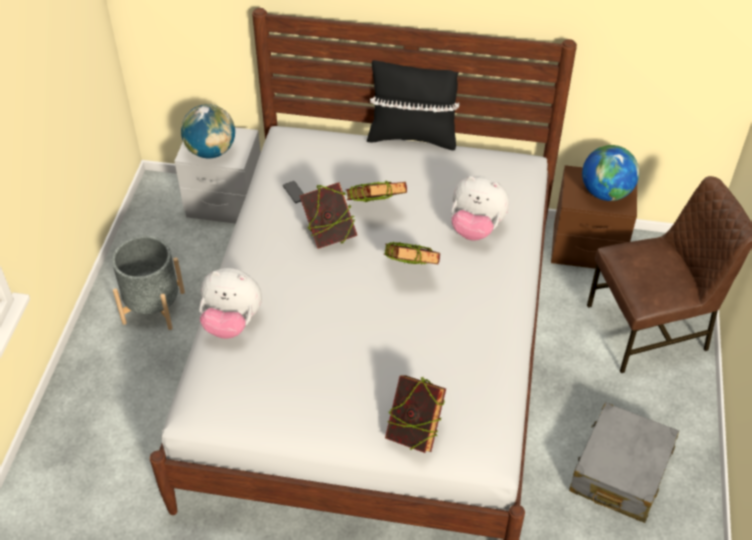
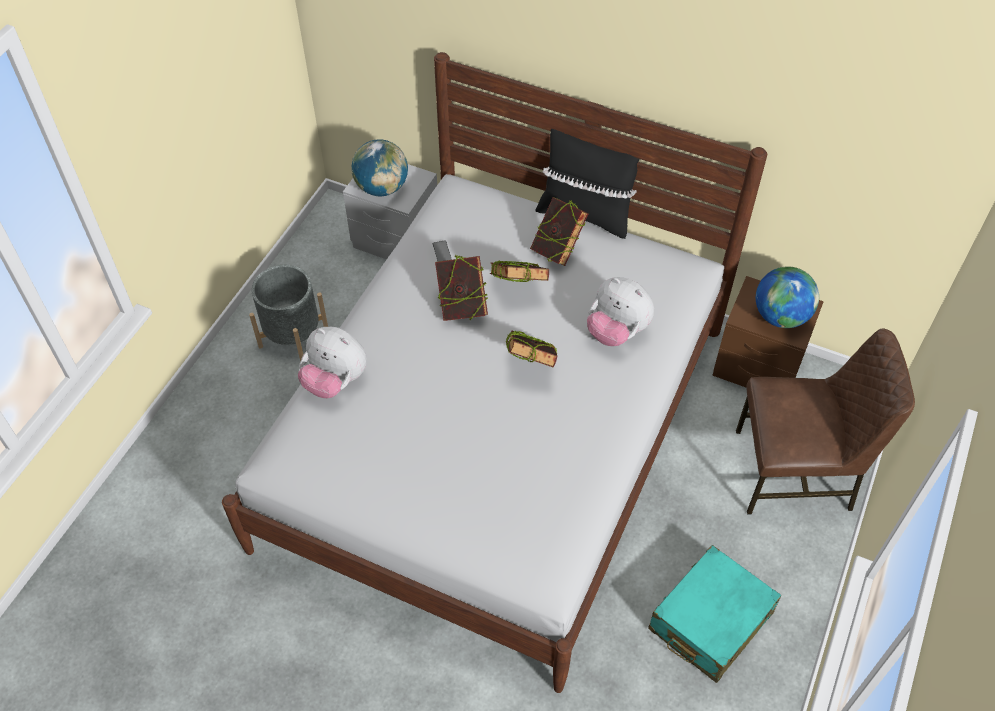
camera: 15 degrees right, 5 degrees up
book [385,375,446,453] -> book moved to [530,197,588,266]
grey suitcase [569,402,679,523] -> turquoise suitcase [648,545,781,683]

